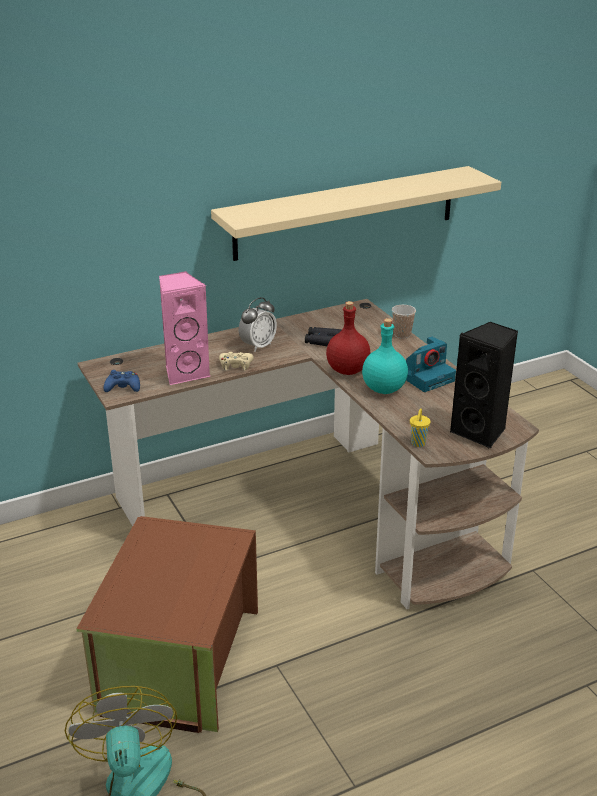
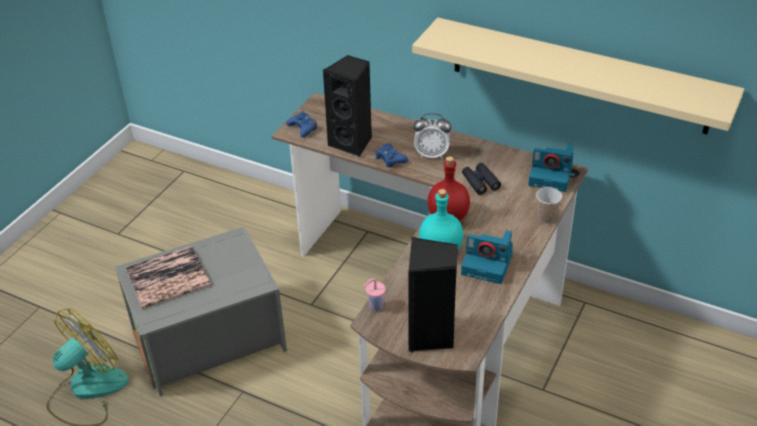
camera: 55 degrees right, 10 degrees up
brown storage box [77,516,258,733] -> grey storage box [115,227,287,396]
pink speaker [159,271,210,385] -> black speaker [323,55,372,157]
beige game controller [219,352,254,371] -> blue game controller [376,143,408,168]
yellow cup [410,408,431,447] -> pink cup [364,278,386,312]
none -> book [125,246,211,309]
none -> camera [528,144,573,192]

